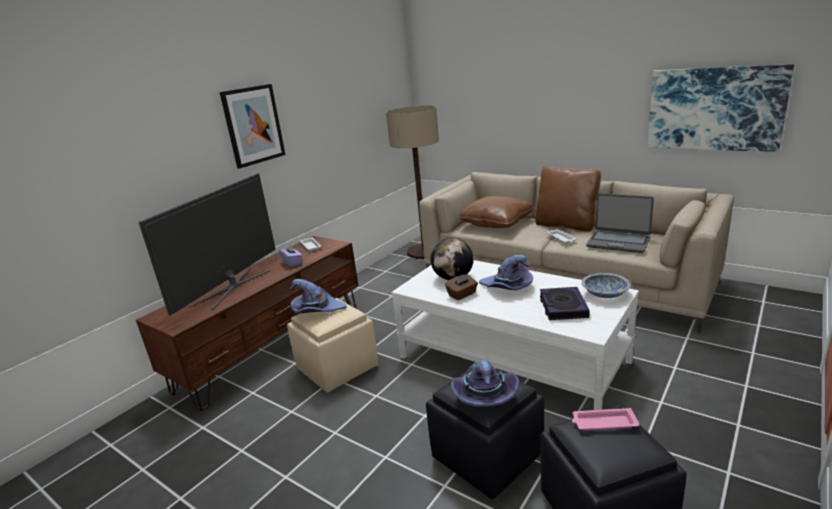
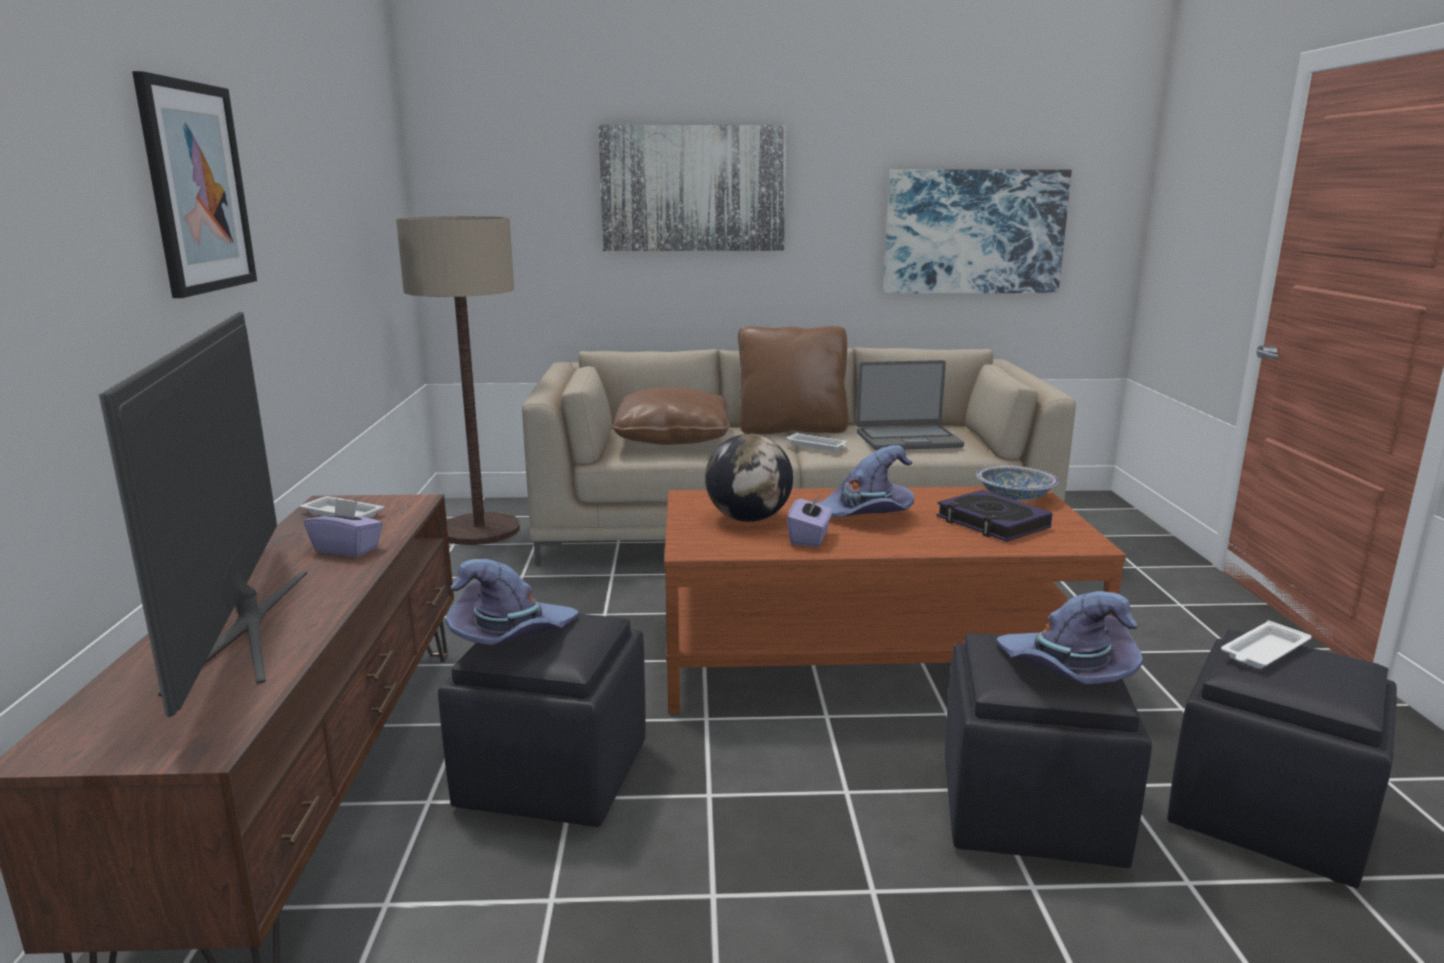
camera: 40 degrees left, 5 degrees down
beige ottoman [287,298,379,393] -> black ottoman [438,614,646,827]
white coffee table [392,260,639,410] -> brown coffee table [664,486,1126,714]
brown tissue box [445,274,478,300] -> purple tissue box [787,492,833,547]
pink tray [572,408,640,430] -> white tray [1221,621,1311,669]
none -> picture [598,125,787,251]

